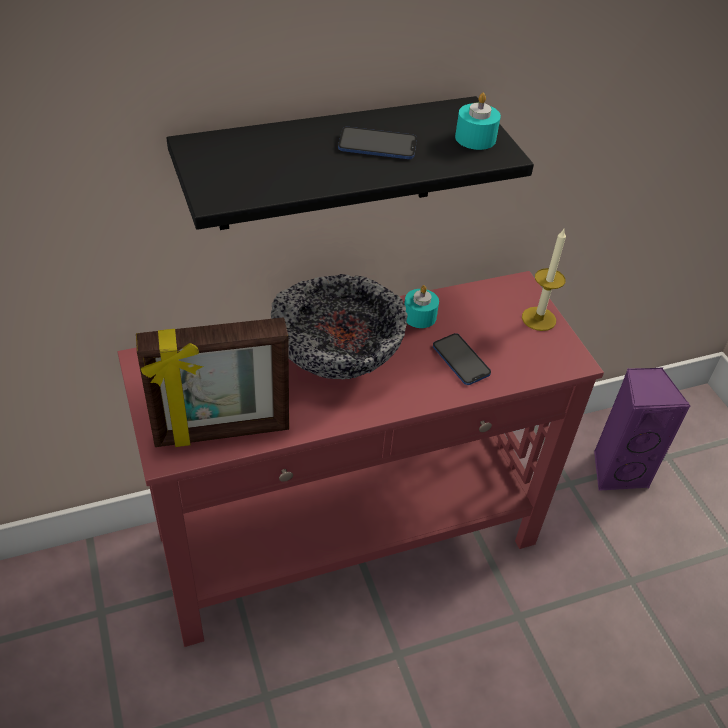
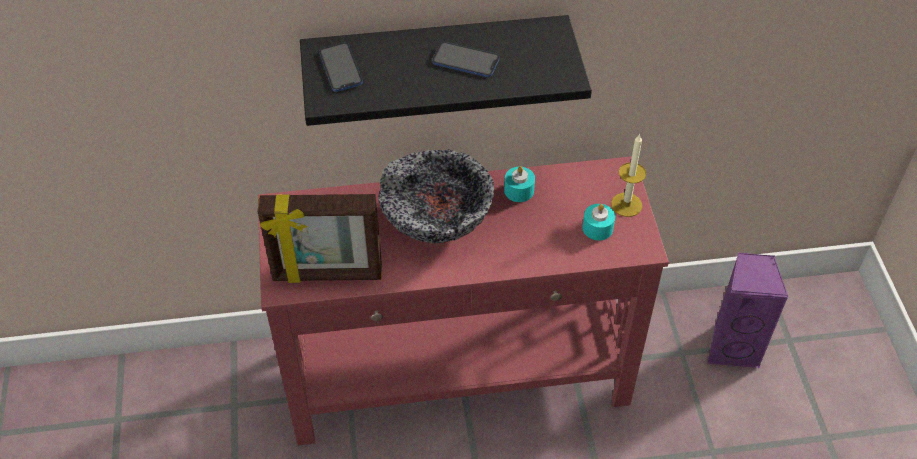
camera: 15 degrees right, 5 degrees up
phone [433,333,491,385] -> phone moved to [319,43,363,92]
turquoise candle [455,93,501,150] -> turquoise candle moved to [582,204,615,240]

